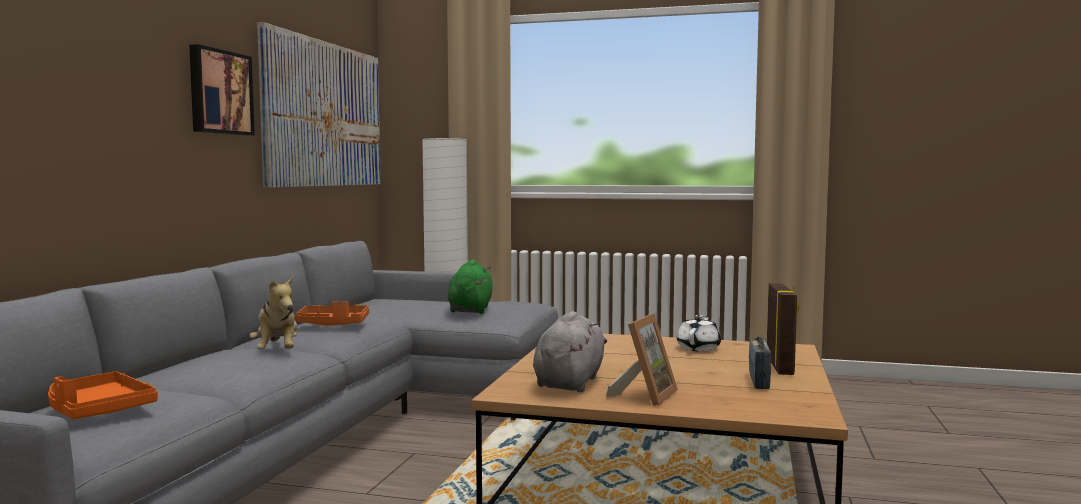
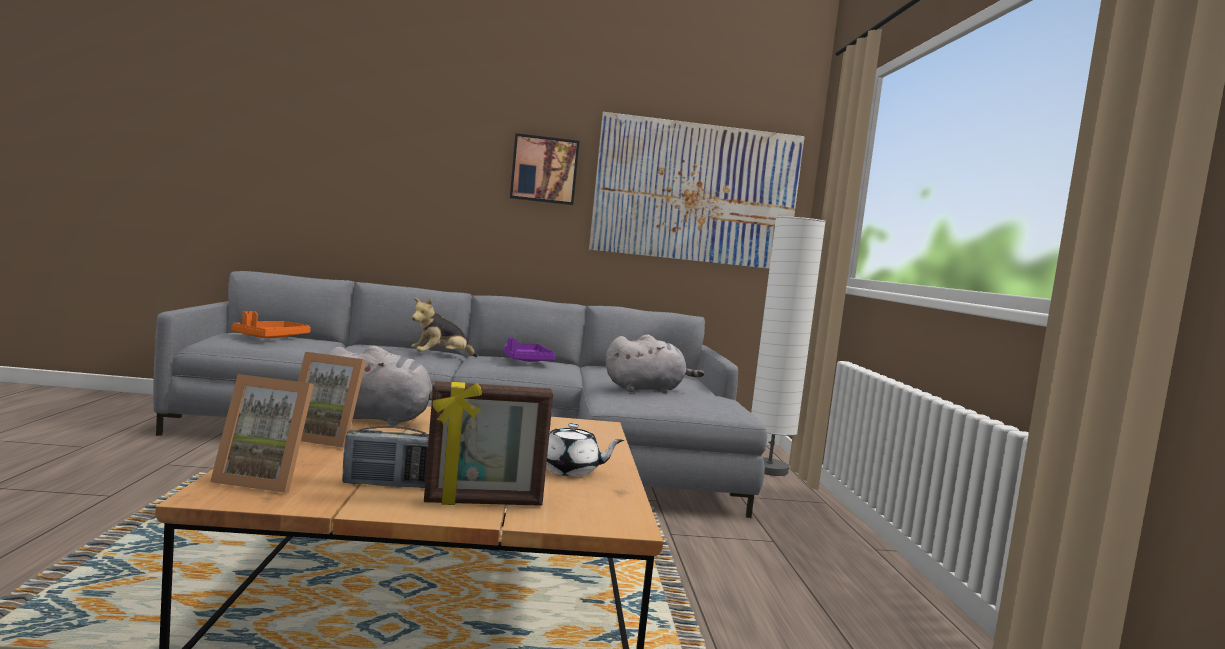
camera: 70 degrees right, 0 degrees up
orange tray [296,301,369,326] -> purple tray [504,337,556,362]
green plush toy [448,260,492,314] -> grey plush toy [606,334,704,393]
none -> picture frame [210,374,314,493]

